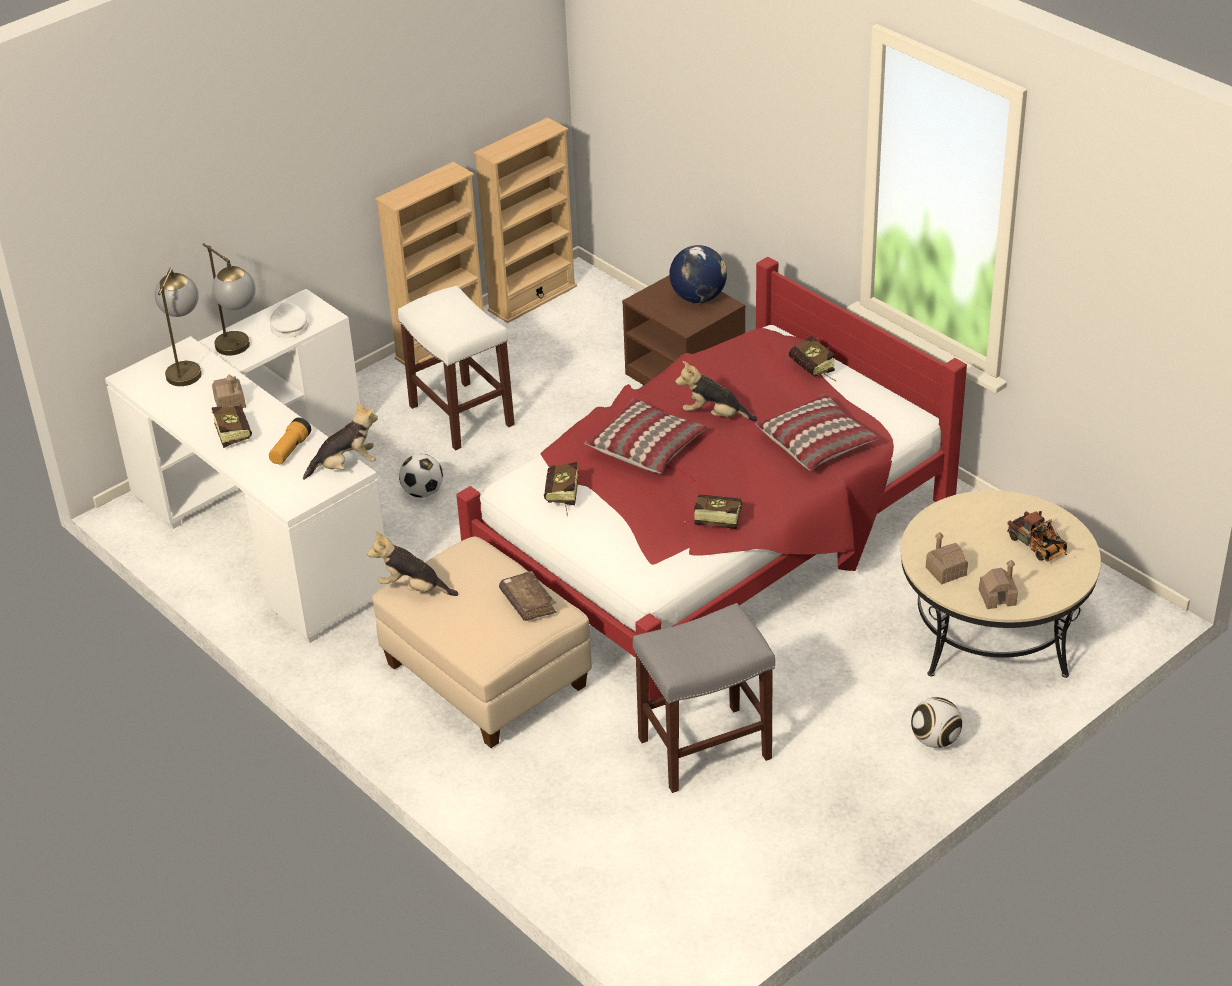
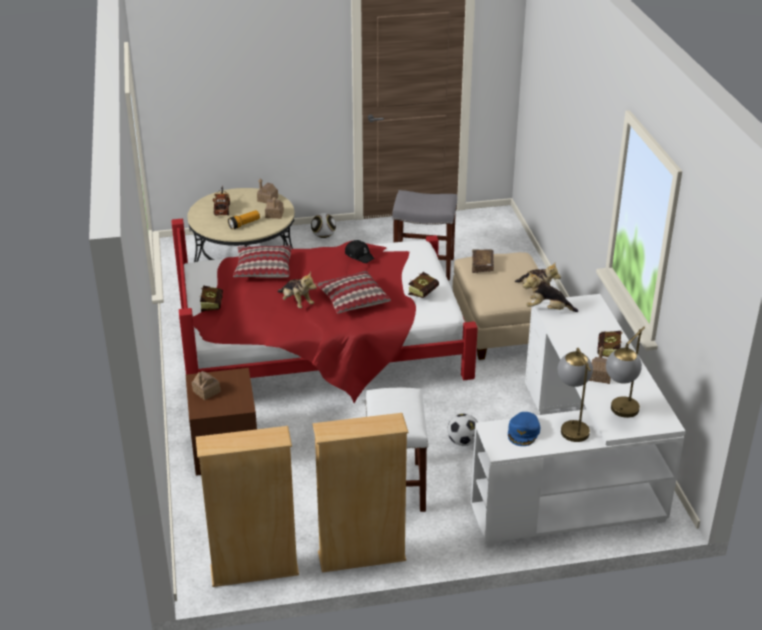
camera: 150 degrees left, 5 degrees down
flashlight [269,418,311,464] -> flashlight moved to [228,210,260,230]
white cap [270,302,309,338] -> blue cap [508,412,540,446]
globe [669,245,727,303] -> toy house [192,371,221,400]
book [684,494,742,529] -> black cap [345,240,375,263]

